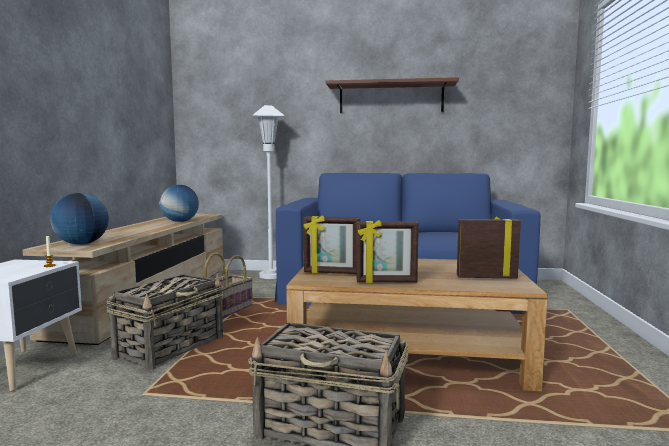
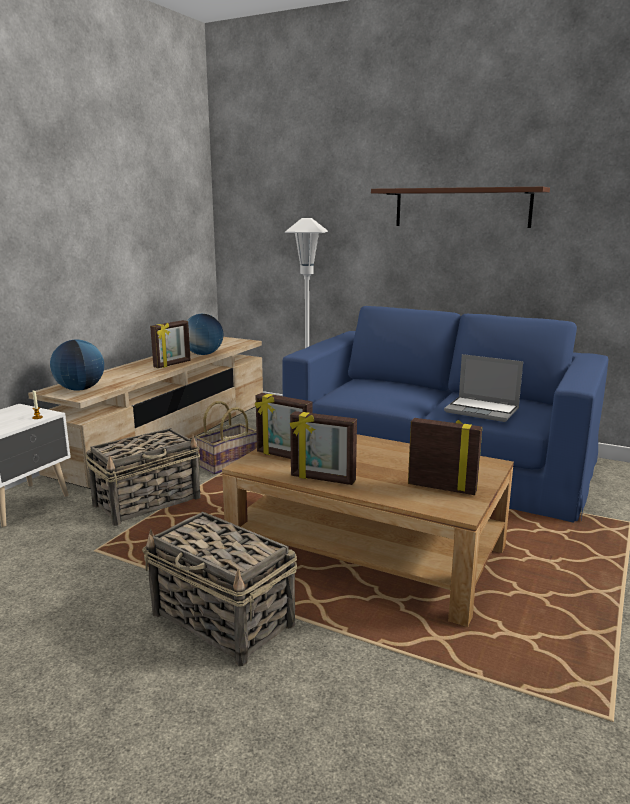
camera: 20 degrees right, 10 degrees up
none -> picture frame [150,320,191,368]
none -> laptop [444,354,523,422]

